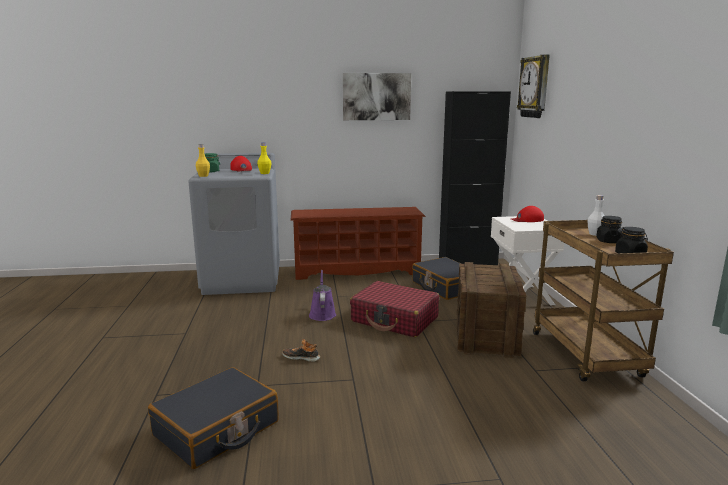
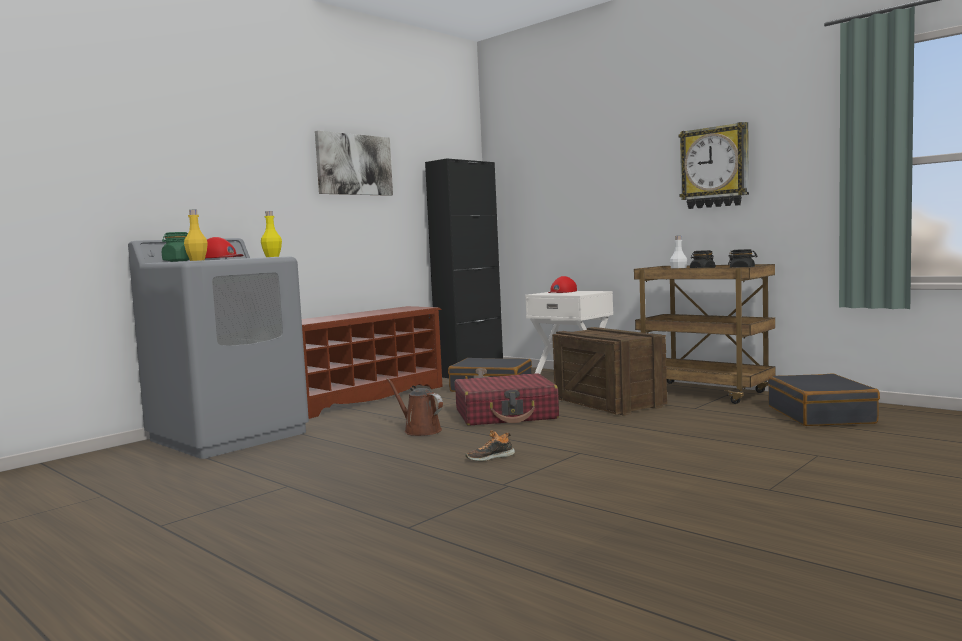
camera: 40 degrees left, 10 degrees down
black suitcase [148,367,279,469] -> black suitcase moved to [768,373,880,426]
purple watering can [309,270,336,321] -> brown watering can [386,378,443,436]
wall clock [517,54,550,118] -> wall clock moved to [679,122,749,209]

